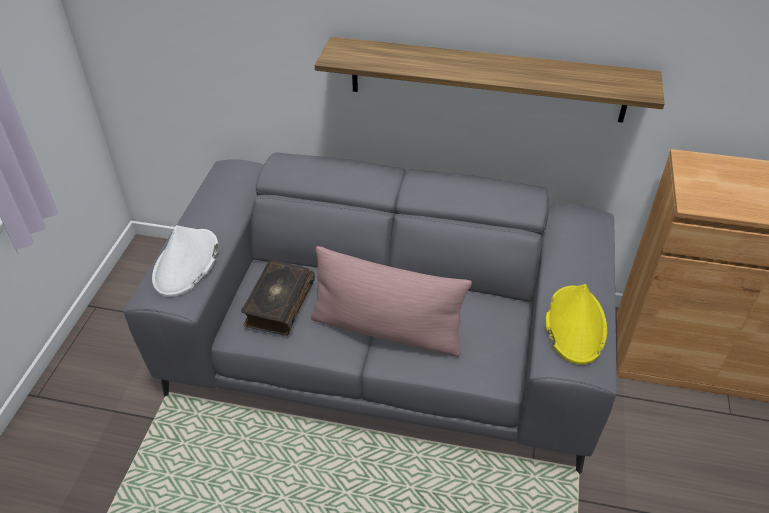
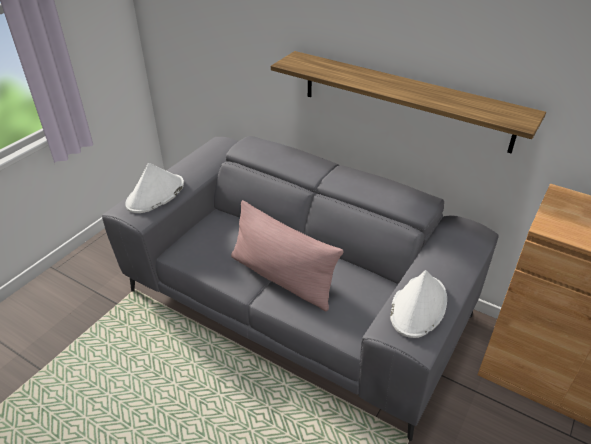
camera: 20 degrees right, 5 degrees down
book [241,259,315,336] -> none
yellow hat [545,284,607,364] -> white hat [390,270,447,338]

